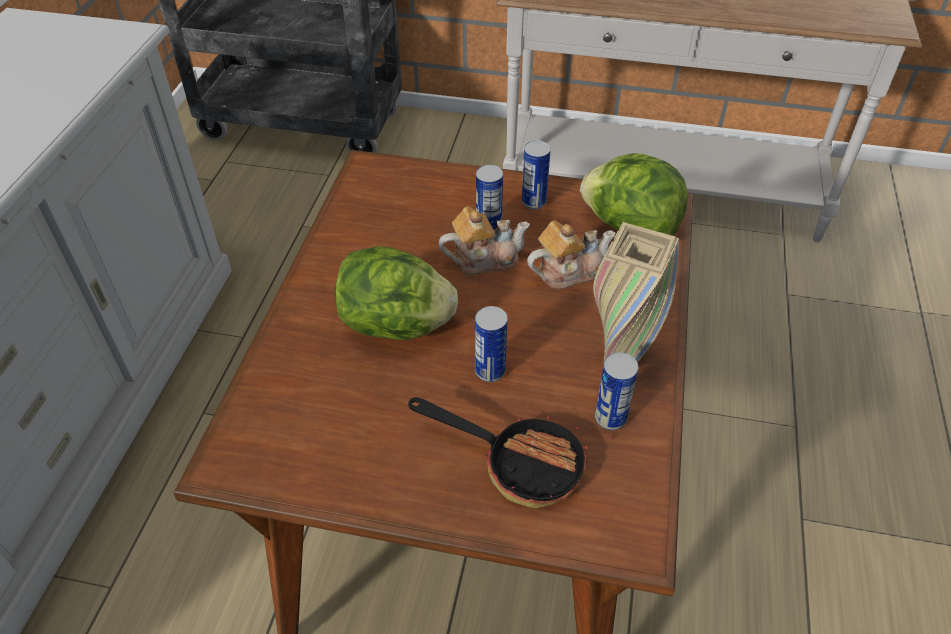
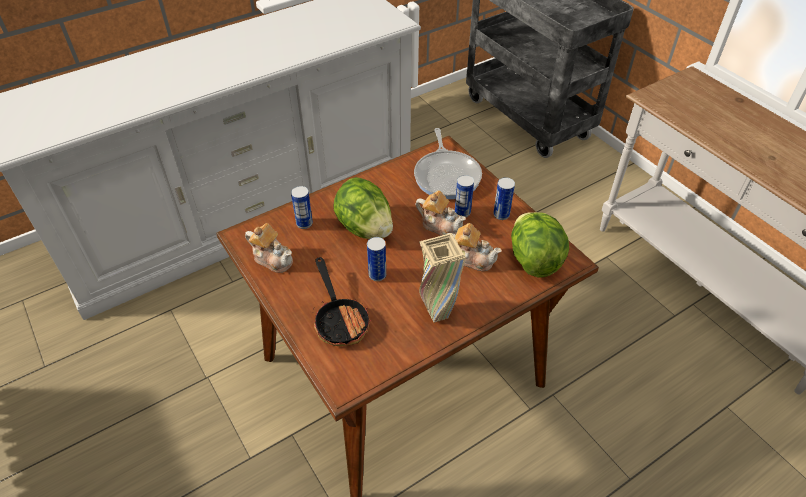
camera: 45 degrees right, 0 degrees up
can [595,353,638,430] -> can moved to [291,186,313,229]
none -> teapot [245,223,293,273]
none -> frying pan [414,128,482,199]

